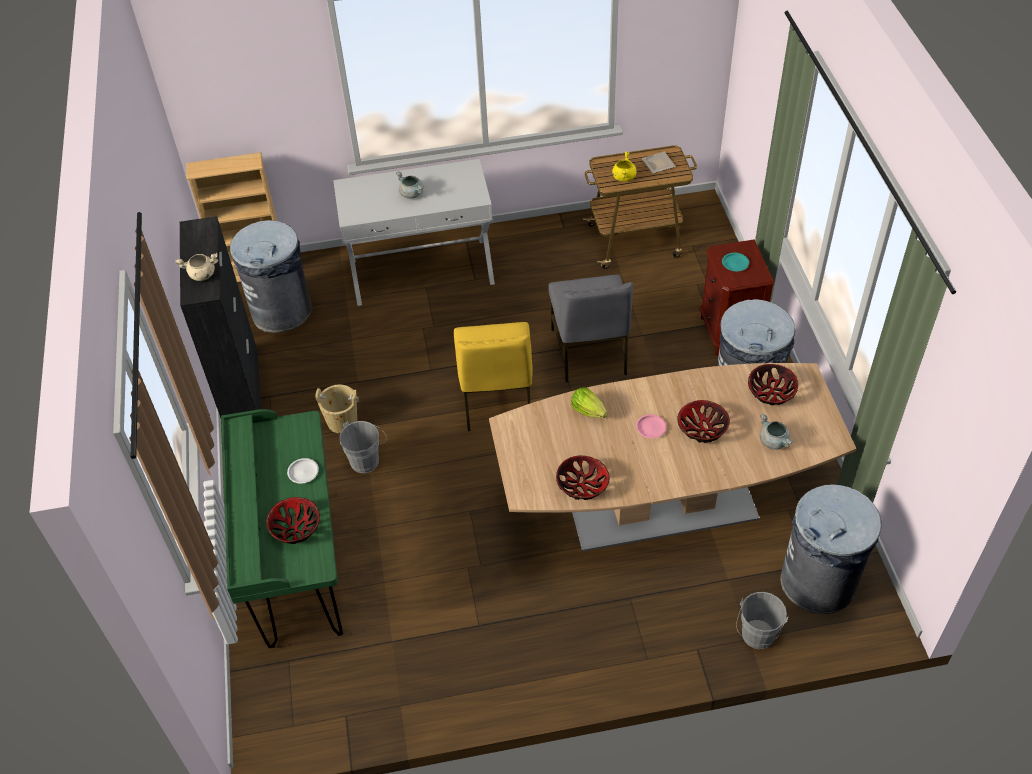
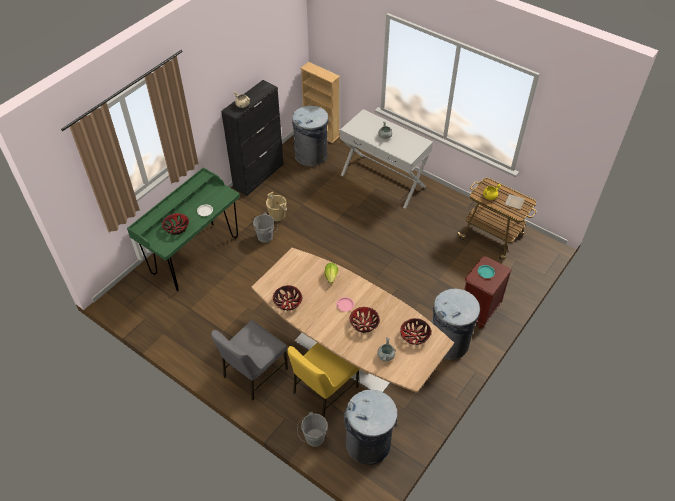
camera: 45 degrees right, 0 degrees up
yellow chair [454,322,532,431] -> yellow chair moved to [287,343,360,417]
grey chair [549,275,633,383] -> grey chair moved to [211,320,288,401]

